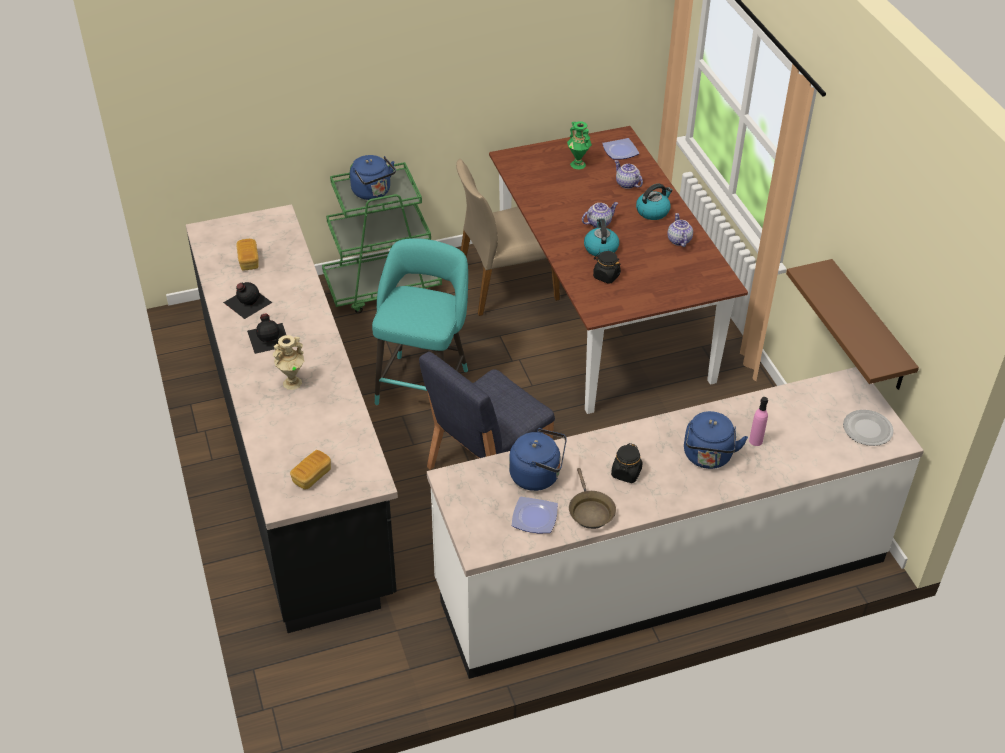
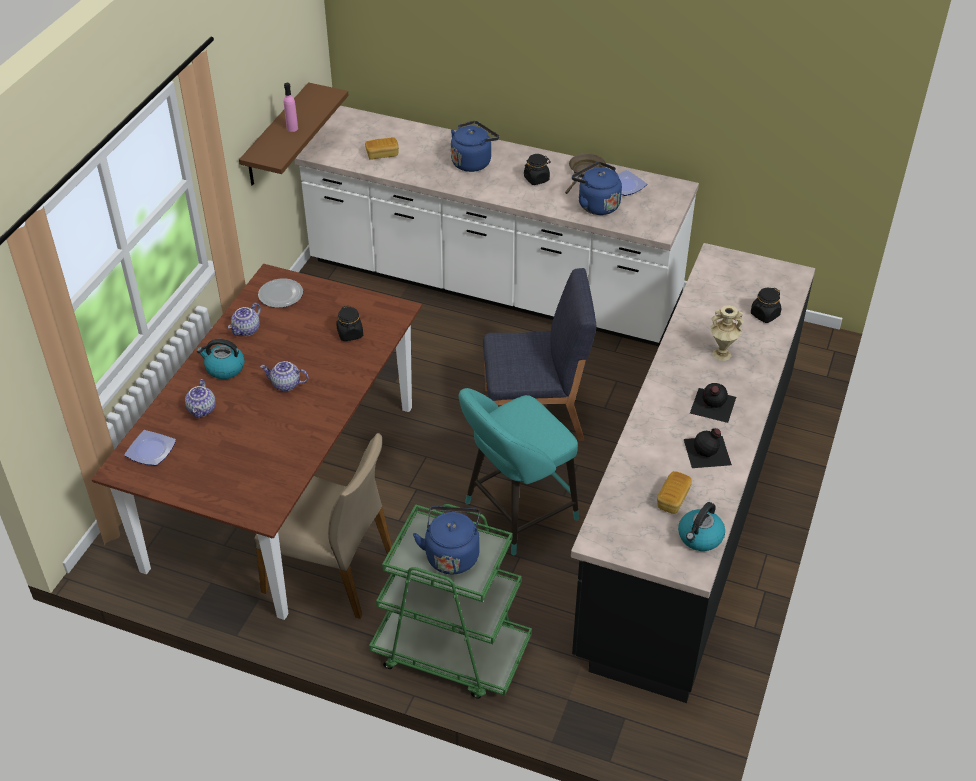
camera: 140 degrees left, 0 degrees up
bread [290,450,331,490] -> bread moved to [365,137,399,160]
green vase [567,121,592,170] -> none
kettle [584,219,619,257] -> kettle moved to [678,502,725,551]
pink bottle [749,397,768,446] -> pink bottle moved to [284,83,298,132]
plate [843,410,894,446] -> plate moved to [258,279,303,308]
none -> black jar [751,288,781,323]

